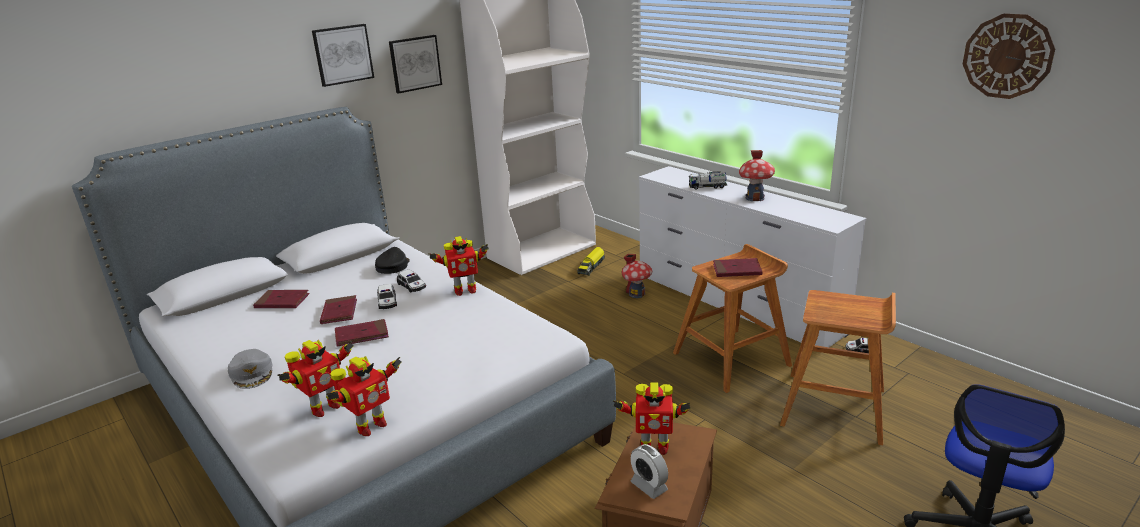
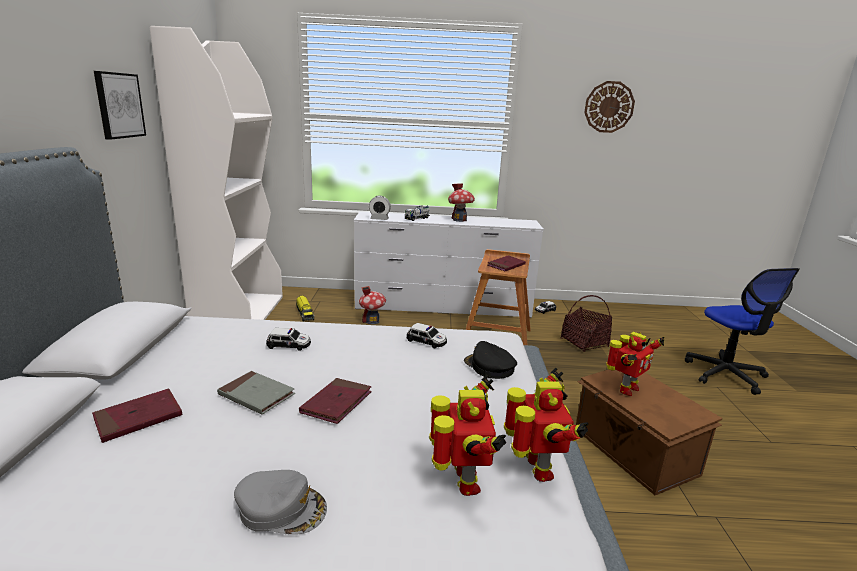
camera: 50 degrees left, 5 degrees down
picture [312,24,374,87] -> none
red book [320,295,357,324] -> grey book [217,371,295,415]
black cap [375,247,410,274] -> black cap moved to [464,341,517,379]
toy car [377,284,397,309] -> toy car moved to [407,323,447,348]
toy robot [429,236,489,296] -> none
alarm clock [631,444,668,499] -> alarm clock moved to [369,196,391,220]
brown stool [780,290,896,445] -> basket [561,295,612,352]

